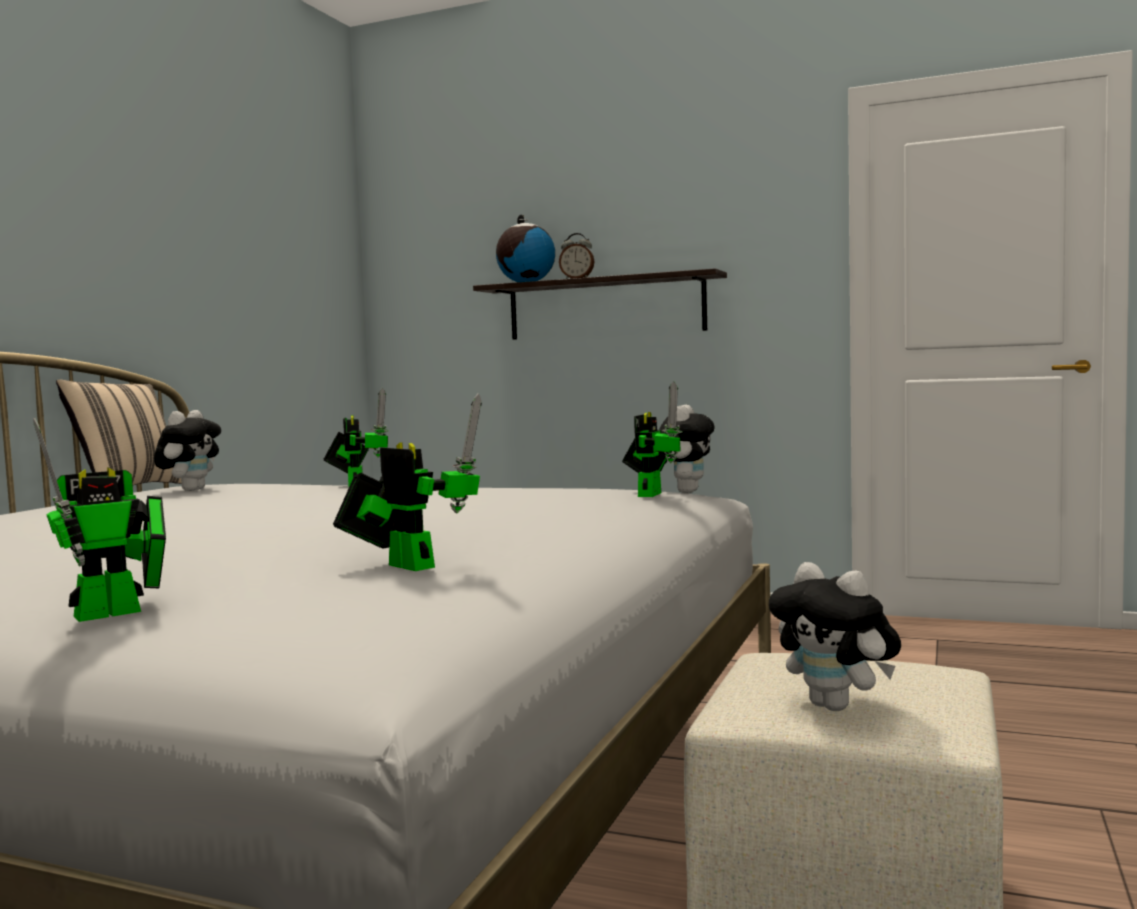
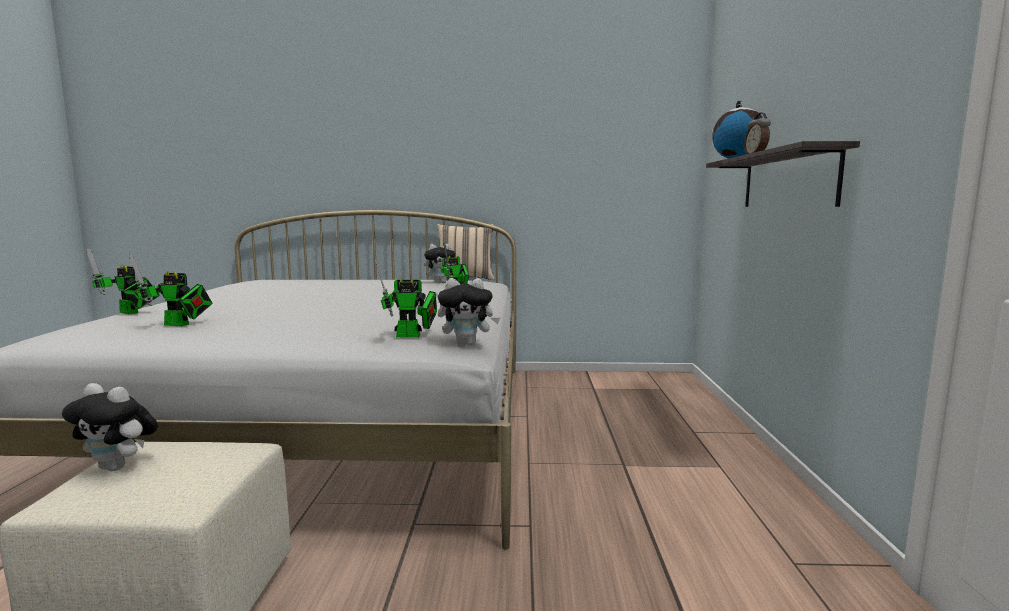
camera: 70 degrees right, 5 degrees up
toy robot [333,393,482,571] -> toy robot turned 75 degrees clockwise [129,253,212,326]
plush toy [769,562,901,711] -> plush toy turned 105 degrees counterclockwise [62,383,158,471]

